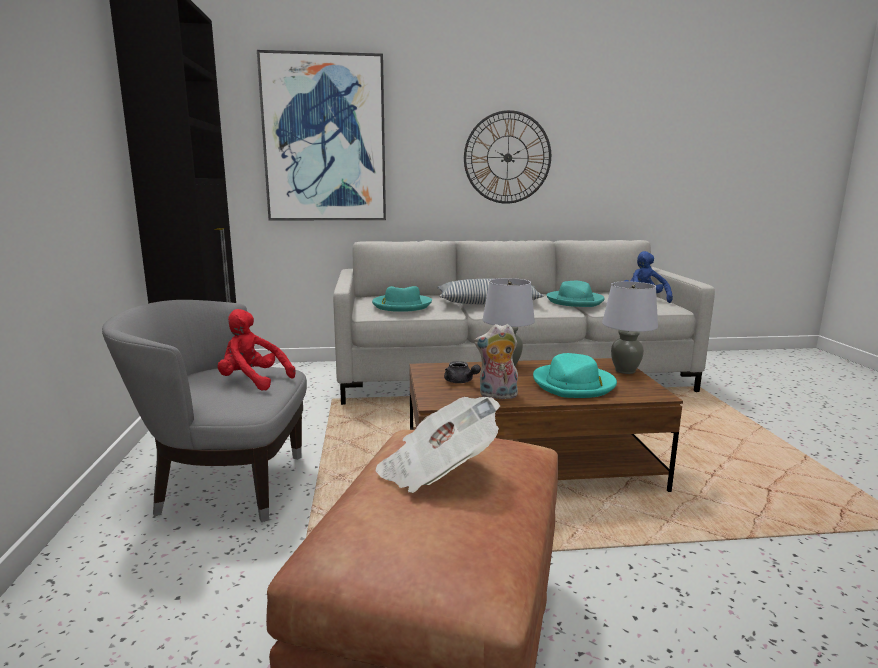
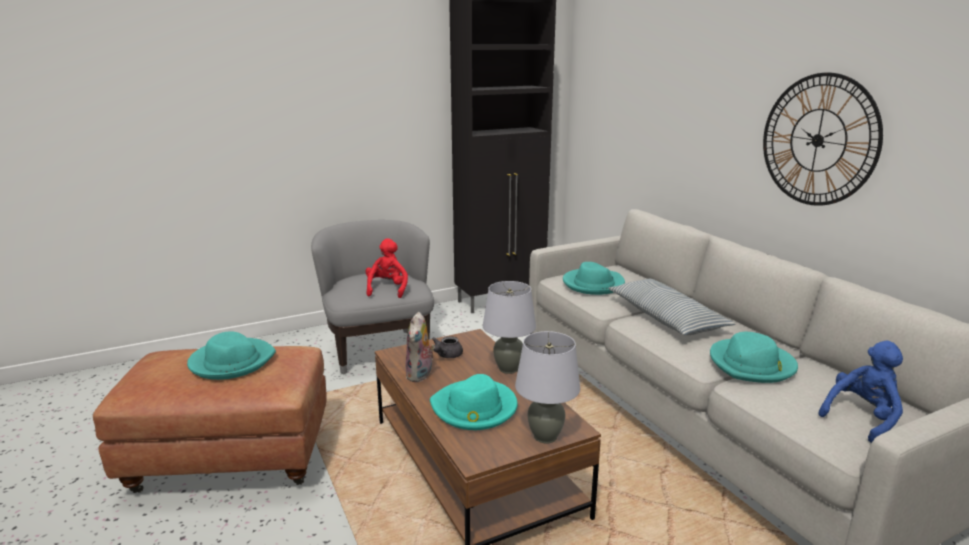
camera: 70 degrees right, 5 degrees up
picture [257,50,386,220] -> none
newspaper [375,397,500,493] -> turquoise hat [187,331,276,380]
plush toy [474,324,518,399] -> plush toy turned 150 degrees counterclockwise [406,312,435,382]

